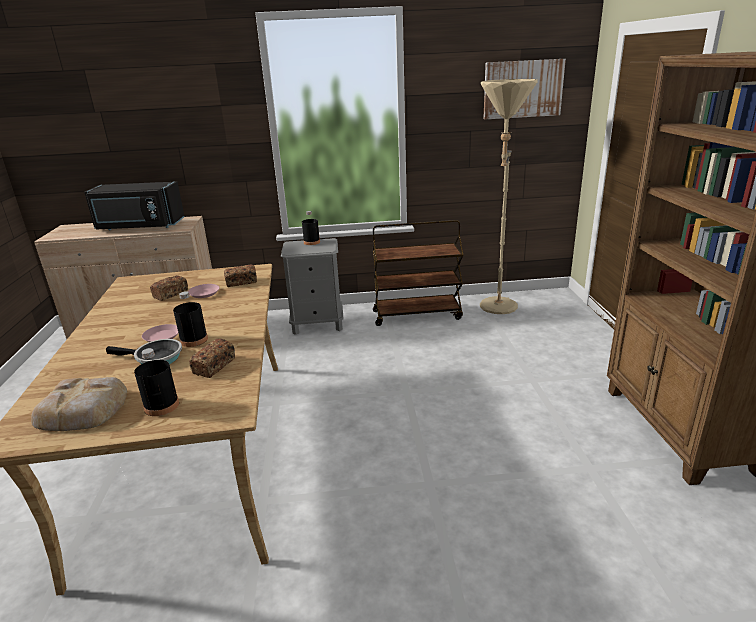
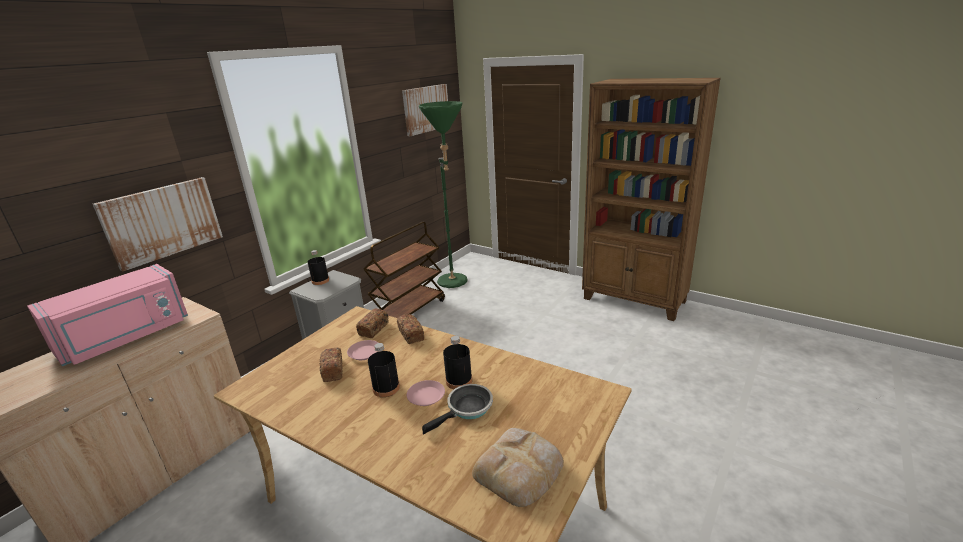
camera: 50 degrees left, 0 degrees up
black microwave [84,181,185,230] -> pink microwave [27,264,188,366]
black bottle [134,348,179,416] -> black bottle moved to [368,343,400,397]
bread [189,338,235,378] -> bread moved to [397,314,424,344]
beige floor lamp [480,79,538,314] -> green floor lamp [419,101,468,288]
none -> picture [93,177,223,272]

